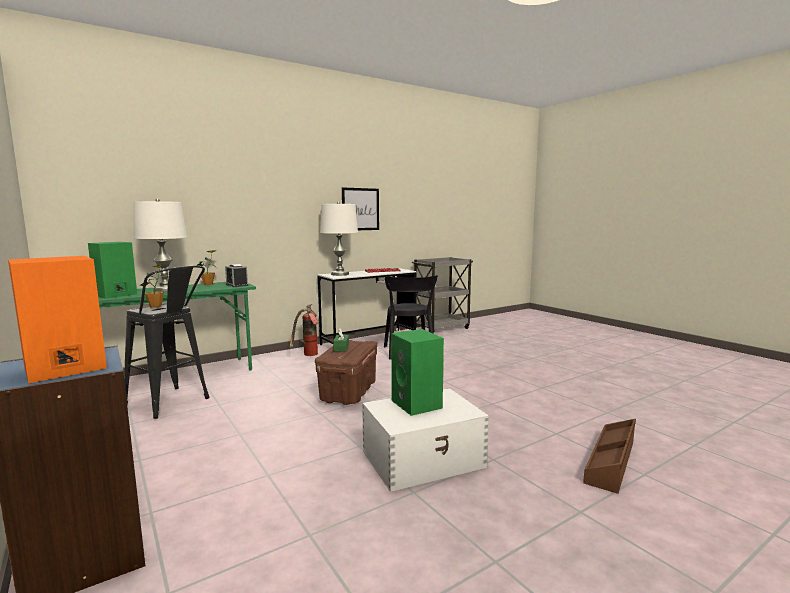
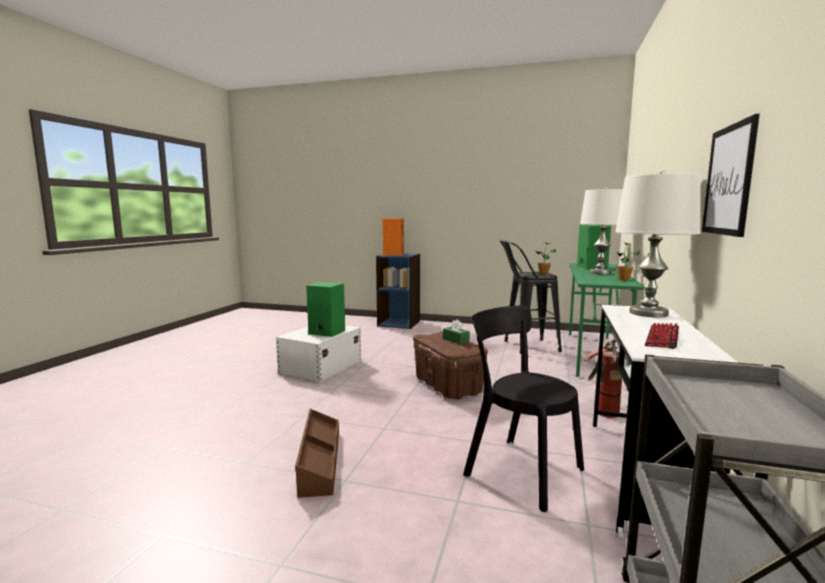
camera: 140 degrees right, 0 degrees up
alarm clock [225,264,248,287] -> none
brown storage box [583,419,636,494] -> brown storage box moved to [295,409,339,498]

